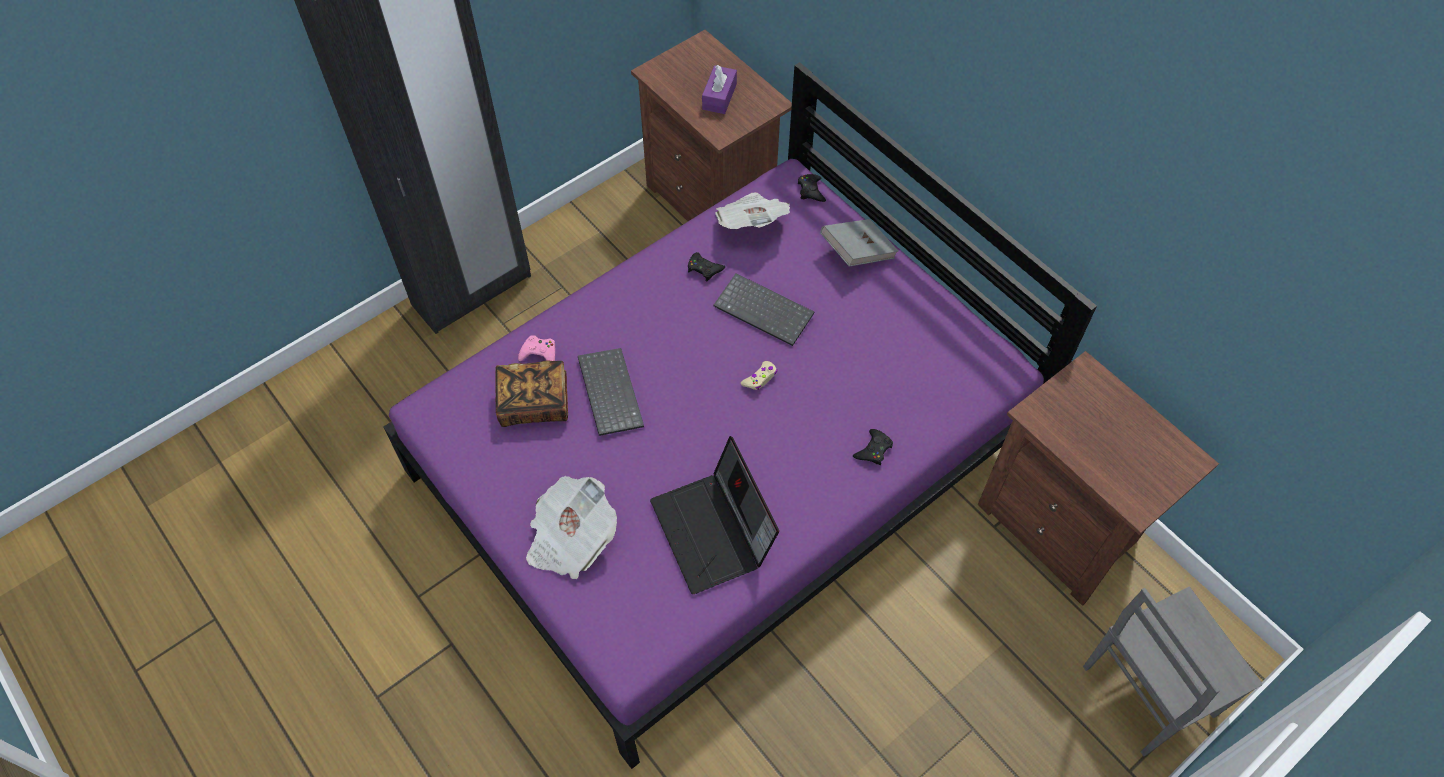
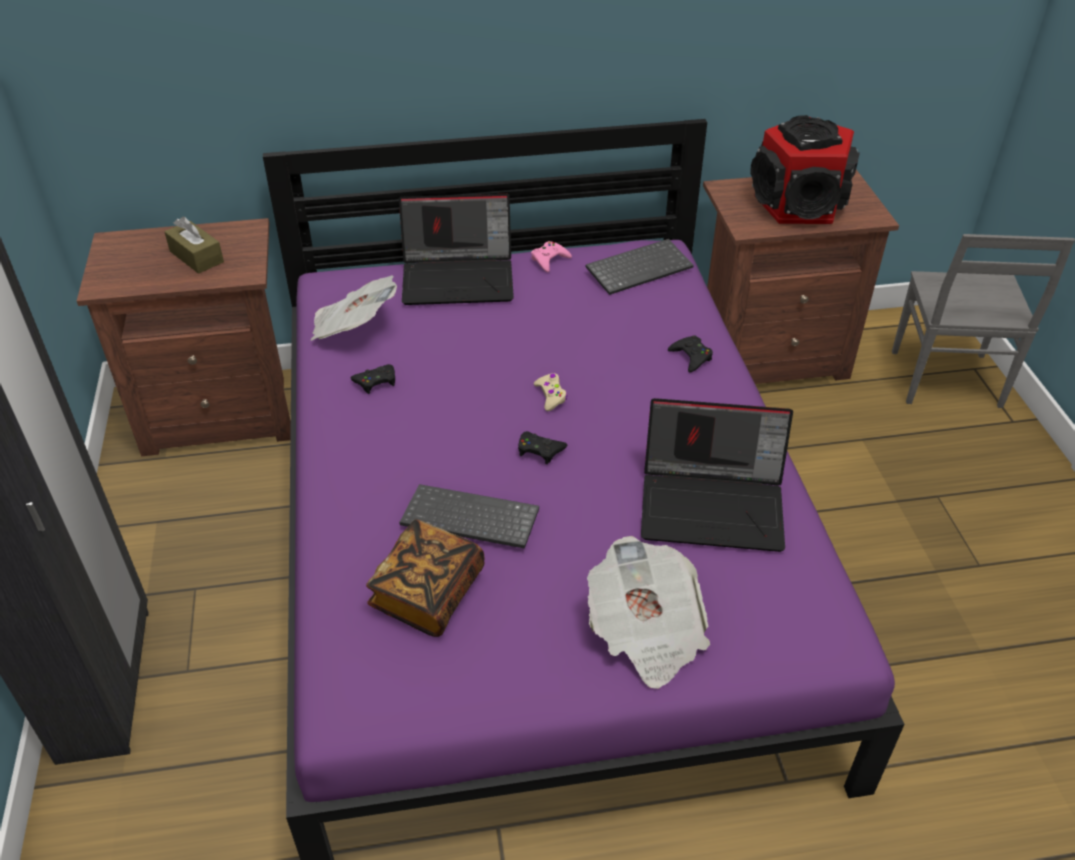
camera: 60 degrees left, 15 degrees down
pink game controller [518,335,555,361] -> pink game controller moved to [531,241,572,272]
purple tissue box [702,65,737,114] -> brown tissue box [165,216,224,274]
keyboard [714,273,814,346] -> keyboard moved to [586,239,694,295]
black game controller [798,174,826,202] -> black game controller moved to [518,431,567,464]
grey book [820,219,898,267] -> laptop [399,194,514,305]
none -> speaker [750,115,860,224]

